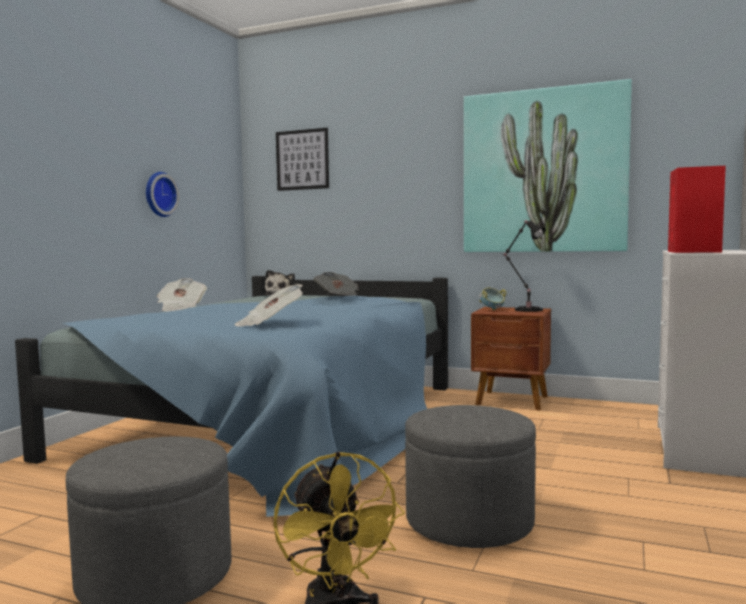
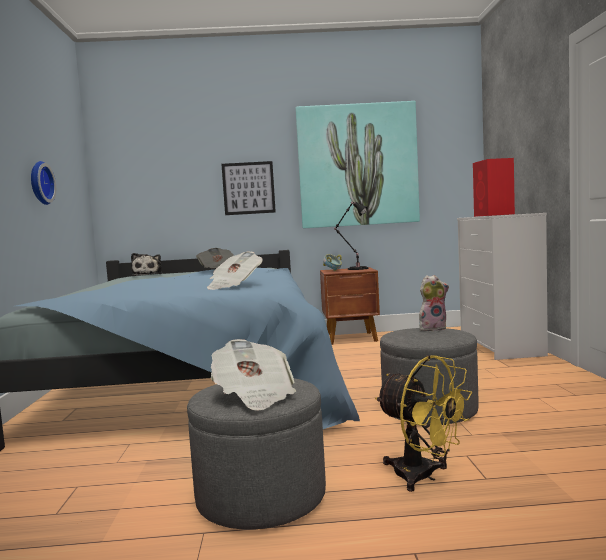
camera: 25 degrees left, 0 degrees up
newspaper [157,278,207,312] -> newspaper moved to [210,339,296,411]
picture [276,128,329,191] -> picture moved to [221,161,276,215]
none -> plush toy [419,275,449,331]

